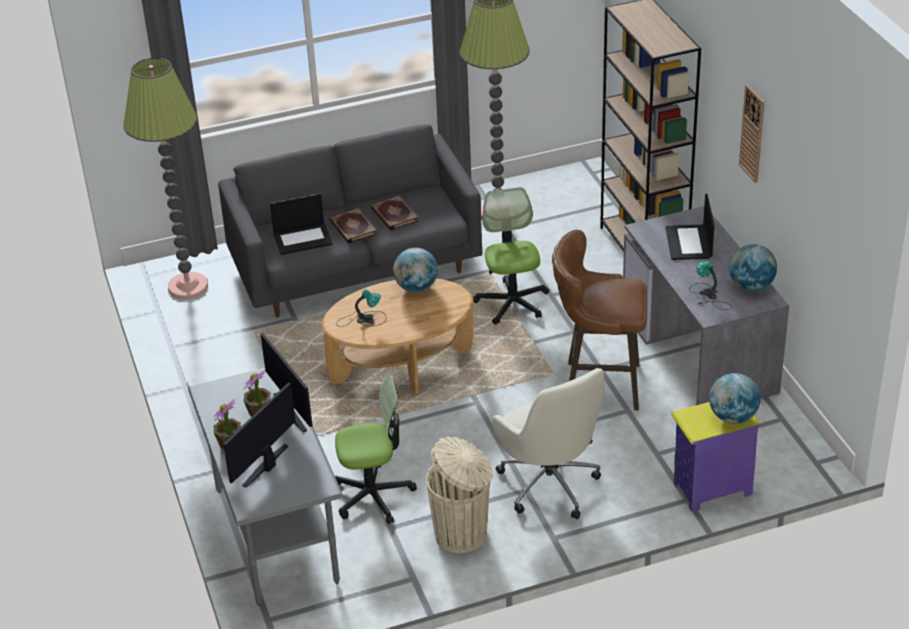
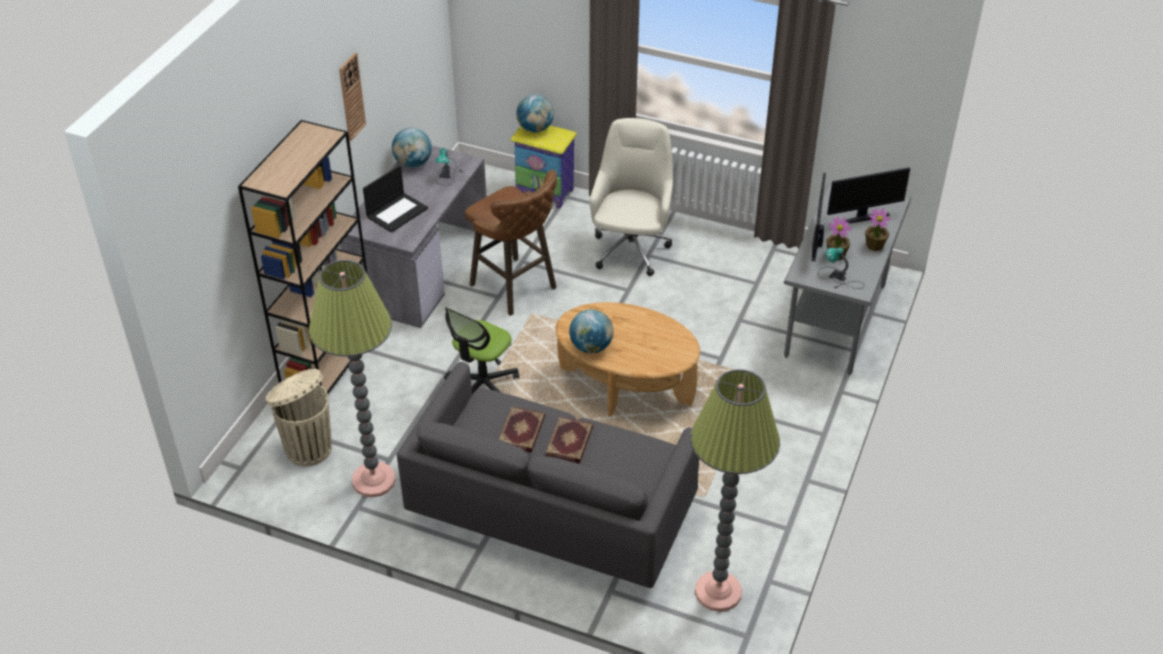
camera: 140 degrees left, 5 degrees up
laptop [270,193,333,255] -> none
office chair [335,375,417,524] -> none
table lamp [336,289,386,327] -> table lamp moved to [818,247,865,289]
beige trash can [426,437,493,553] -> beige trash can moved to [266,369,332,466]

